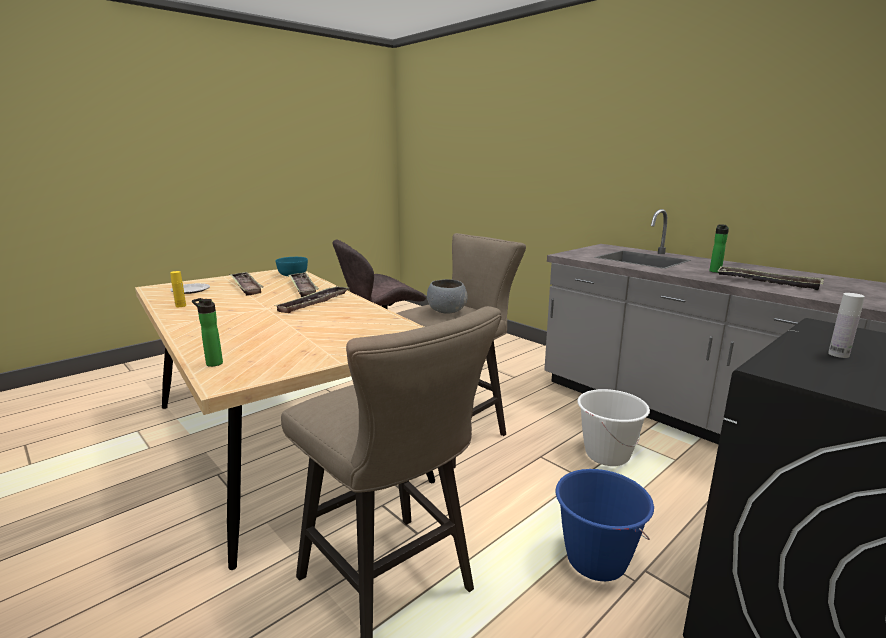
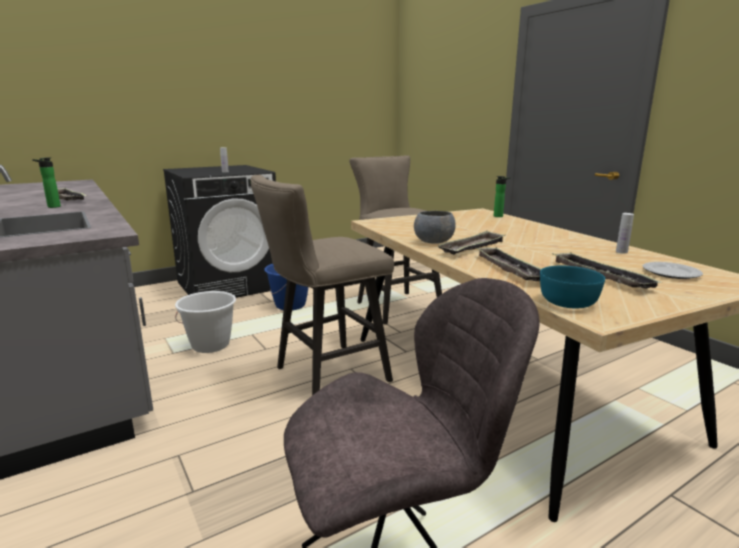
camera: 170 degrees left, 0 degrees up
yellow bottle [170,271,186,307] -> white bottle [616,213,634,254]
grey bowl [427,279,468,314] -> grey bowl moved to [414,211,456,244]

